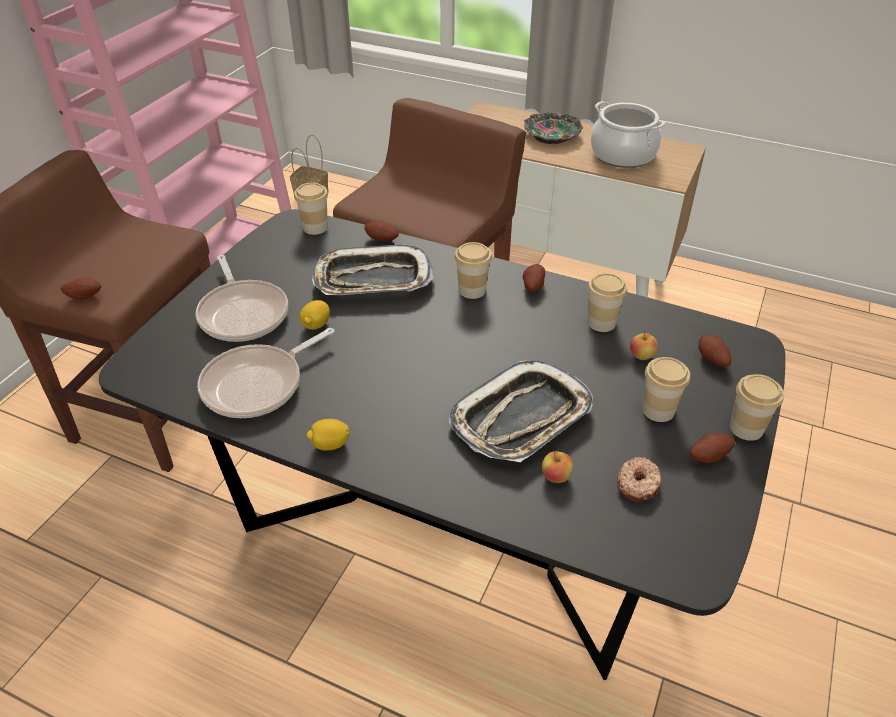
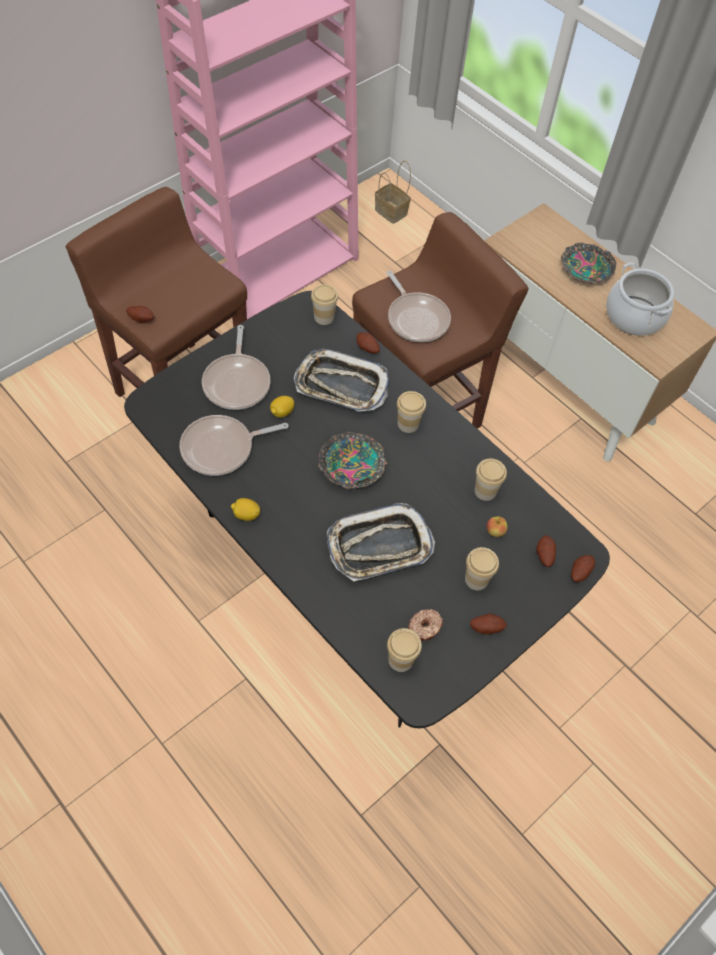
camera: 20 degrees right, 15 degrees up
potato [523,264,545,292] -> potato moved to [571,555,595,582]
apple [542,451,573,483] -> none
cup [730,374,784,441] -> cup moved to [387,628,422,672]
none -> bowl [318,432,388,489]
none -> frying pan [386,271,451,342]

